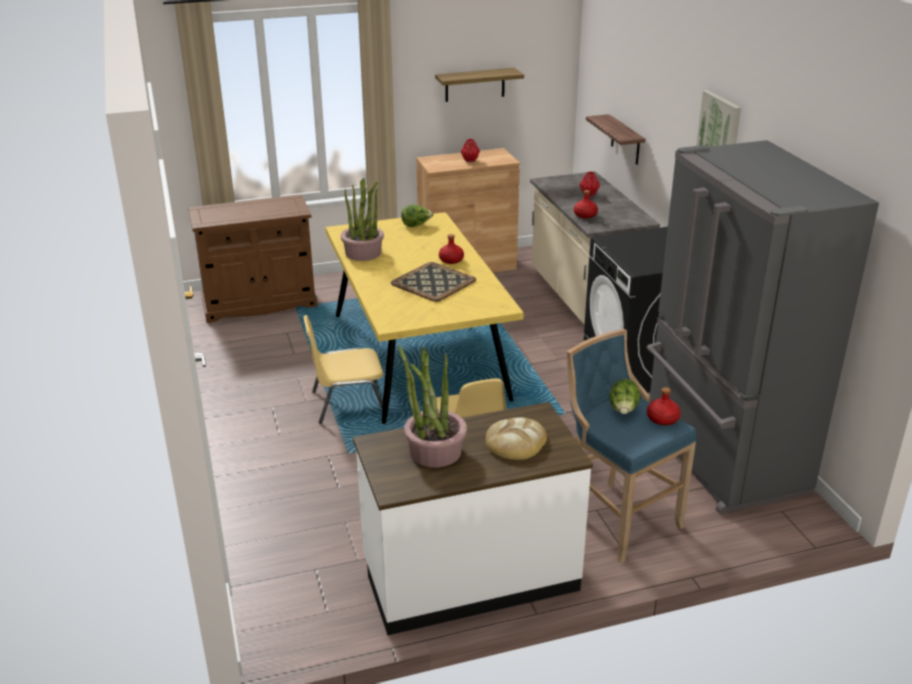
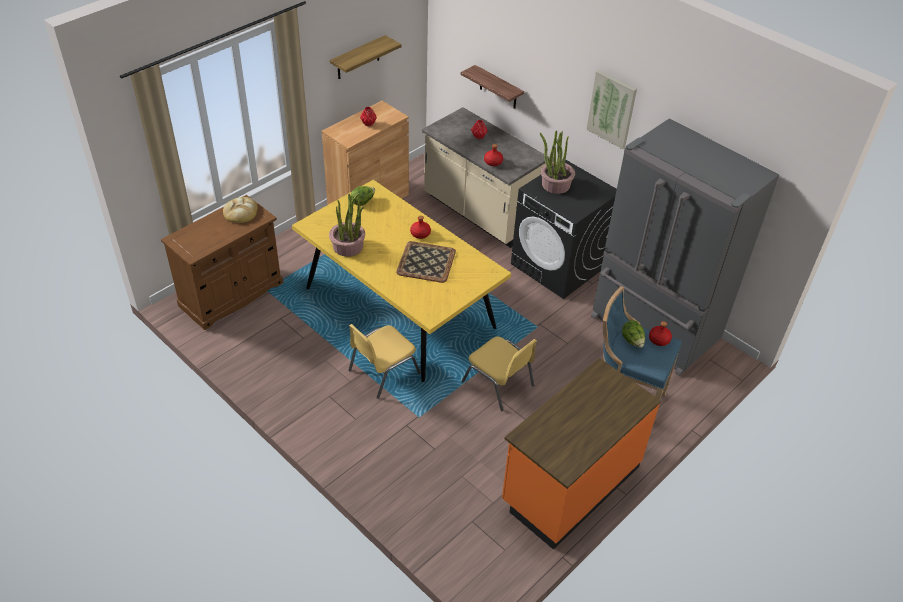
camera: 30 degrees left, 15 degrees up
white counter [353,402,593,635] -> orange counter [502,358,661,550]
potted plant [398,346,467,467] -> potted plant moved to [540,130,575,194]
bread [486,417,547,460] -> bread moved to [223,197,257,223]

